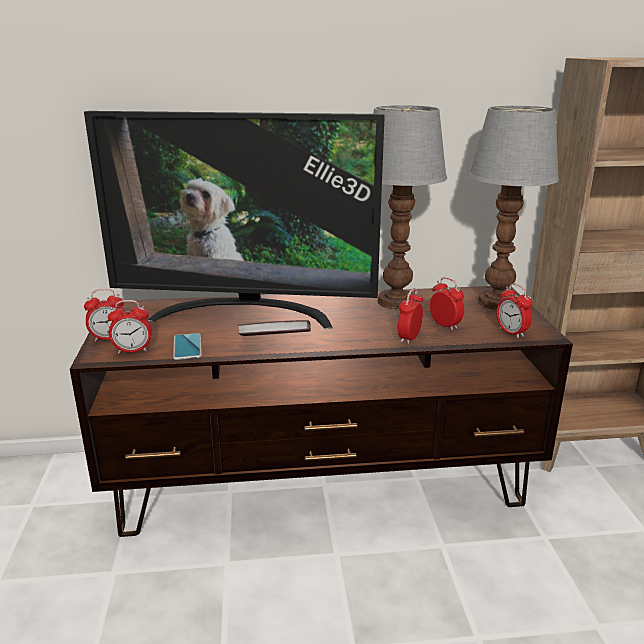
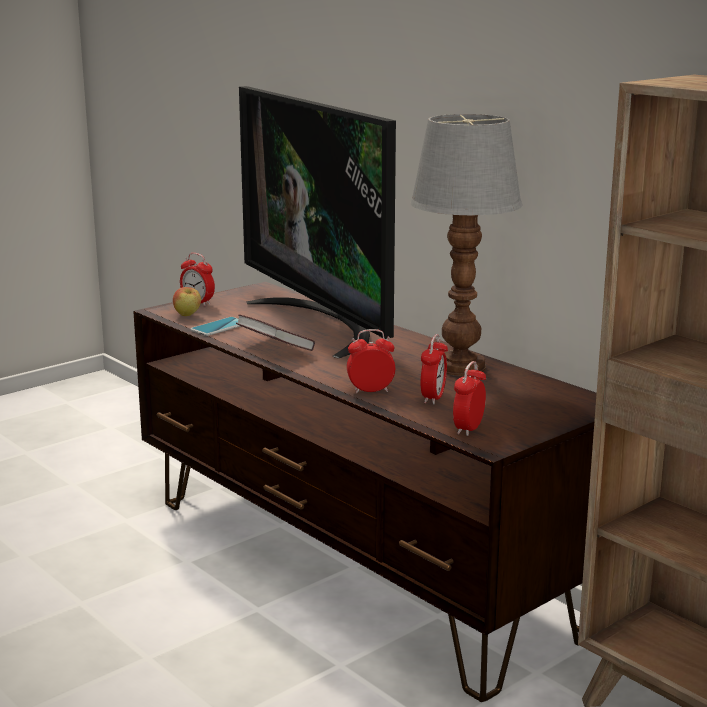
camera: 55 degrees right, 5 degrees down
alarm clock [108,300,152,354] -> apple [173,287,201,316]
table lamp [468,106,559,310] -> none

